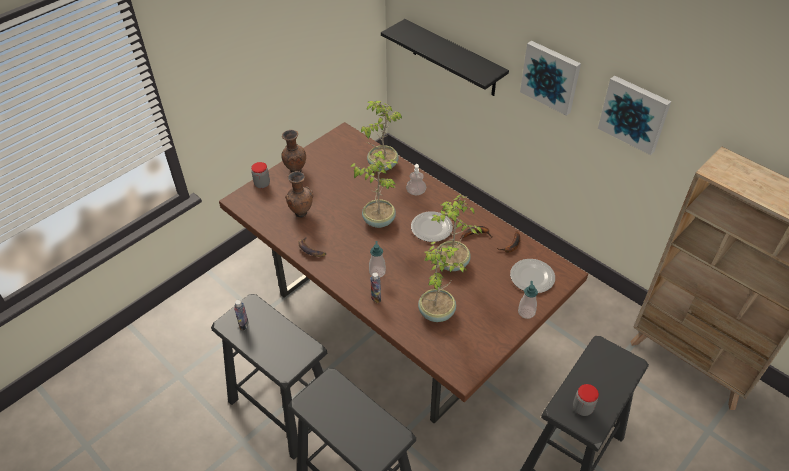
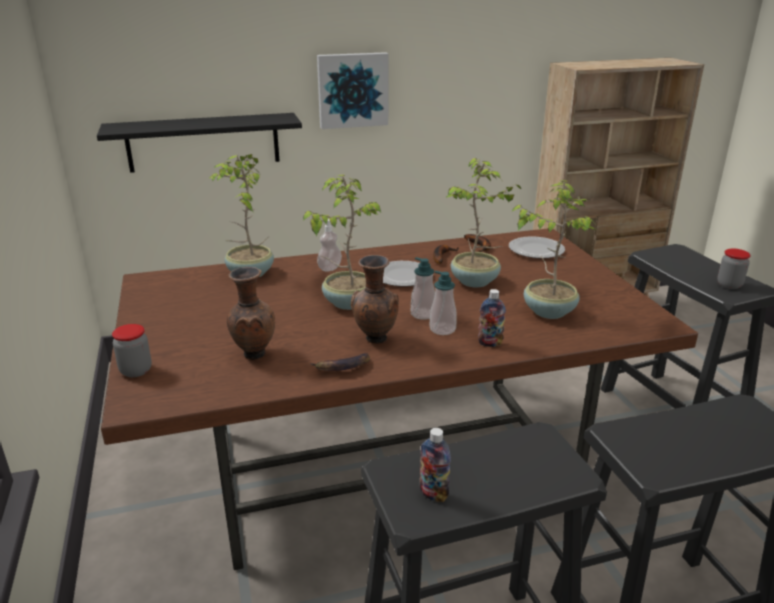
camera: 60 degrees left, 20 degrees down
brown vase [281,130,306,173] -> brown vase moved to [351,255,399,344]
soap dispenser [518,281,538,319] -> soap dispenser moved to [411,257,435,320]
picture [598,76,671,155] -> none

